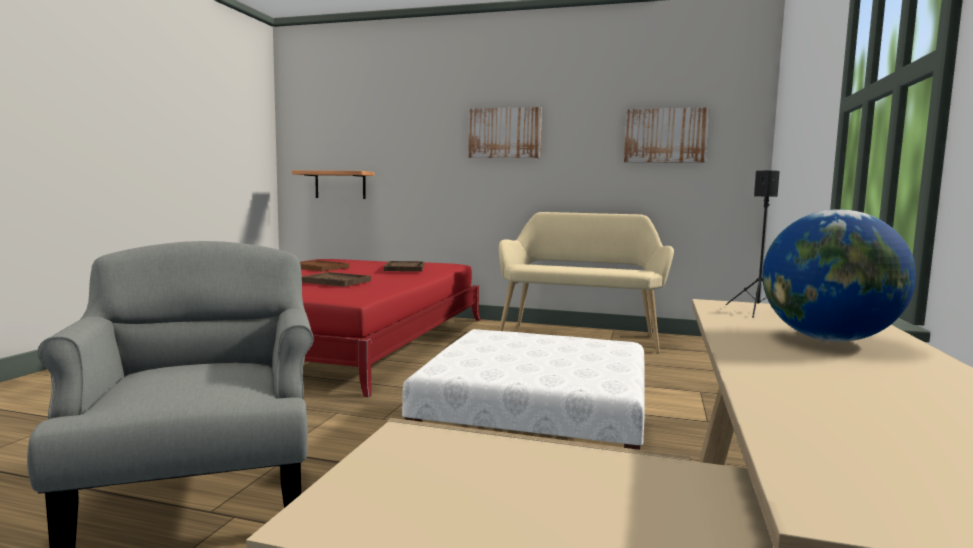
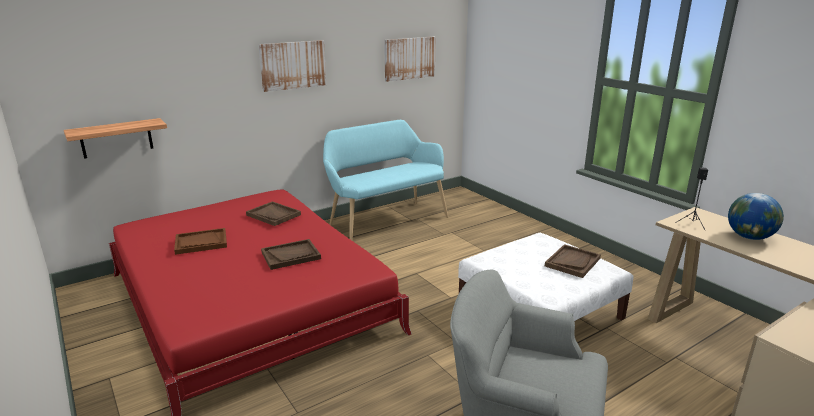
camera: 50 degrees left, 15 degrees up
beige bench [499,212,674,353] -> turquoise bench [323,120,448,240]
none -> brown tray [545,244,601,278]

